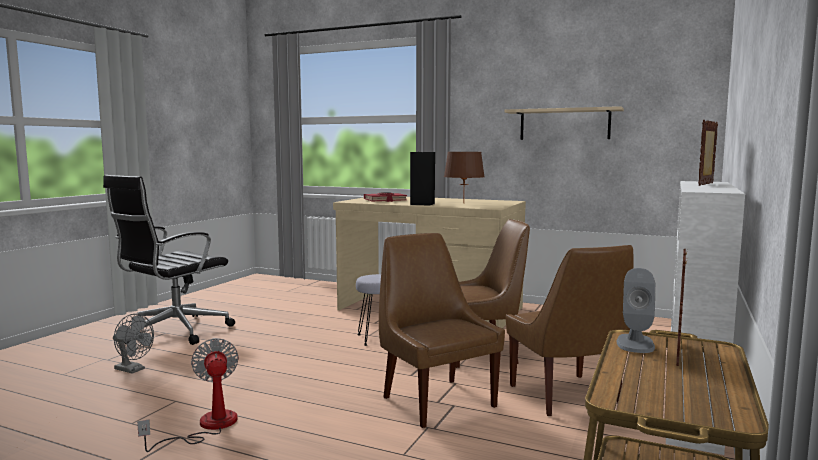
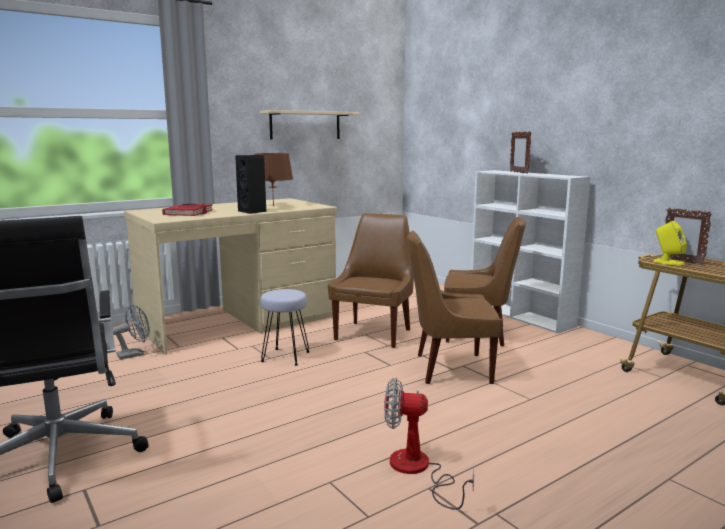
camera: 60 degrees left, 5 degrees up
grey fan [113,314,154,374] -> grey fan moved to [113,304,150,359]
grey speaker [617,268,655,353] -> yellow speaker [653,221,687,266]

